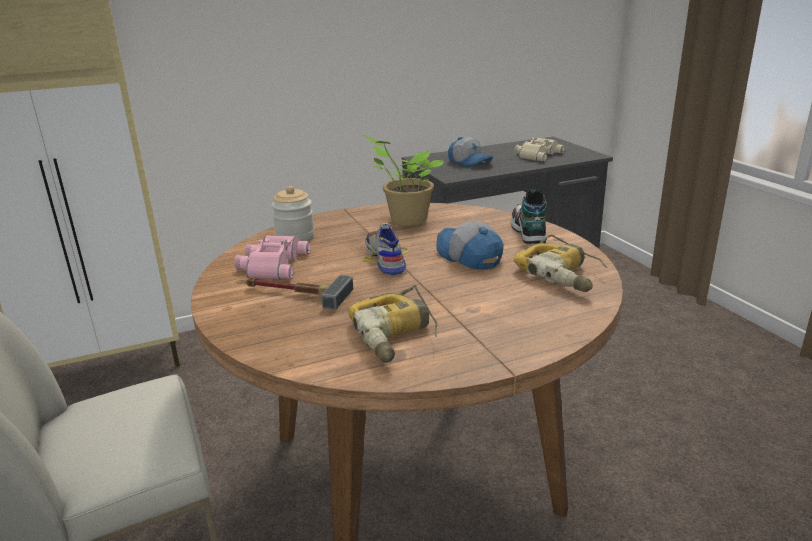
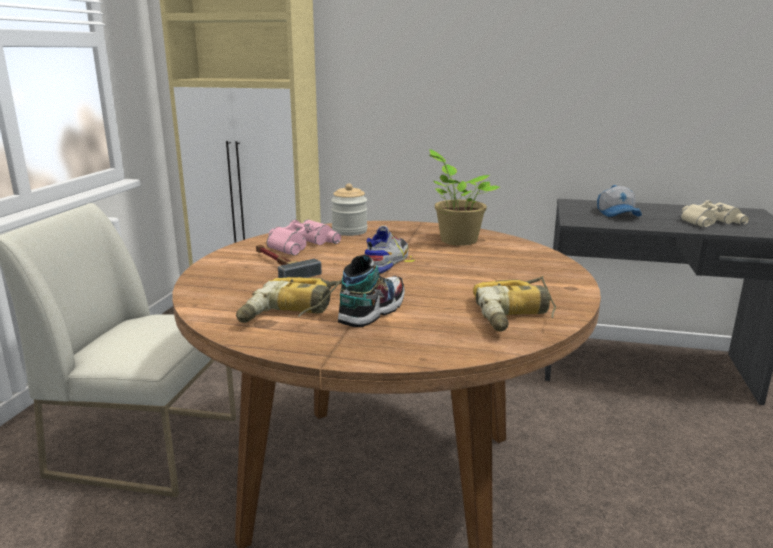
camera: 35 degrees right, 5 degrees down
cap [436,221,504,269] -> none
shoe [511,189,546,244] -> shoe moved to [338,255,405,327]

